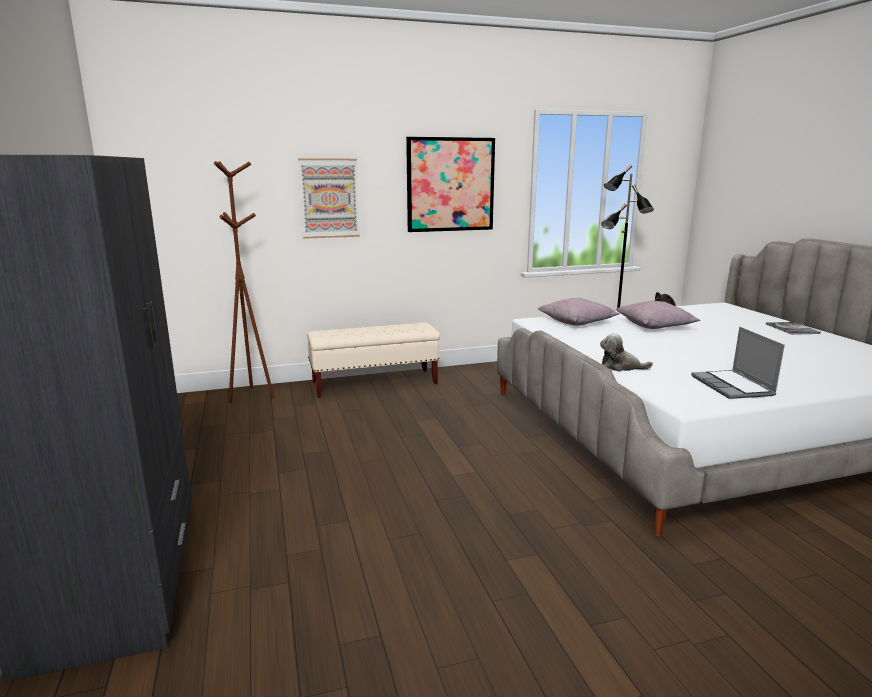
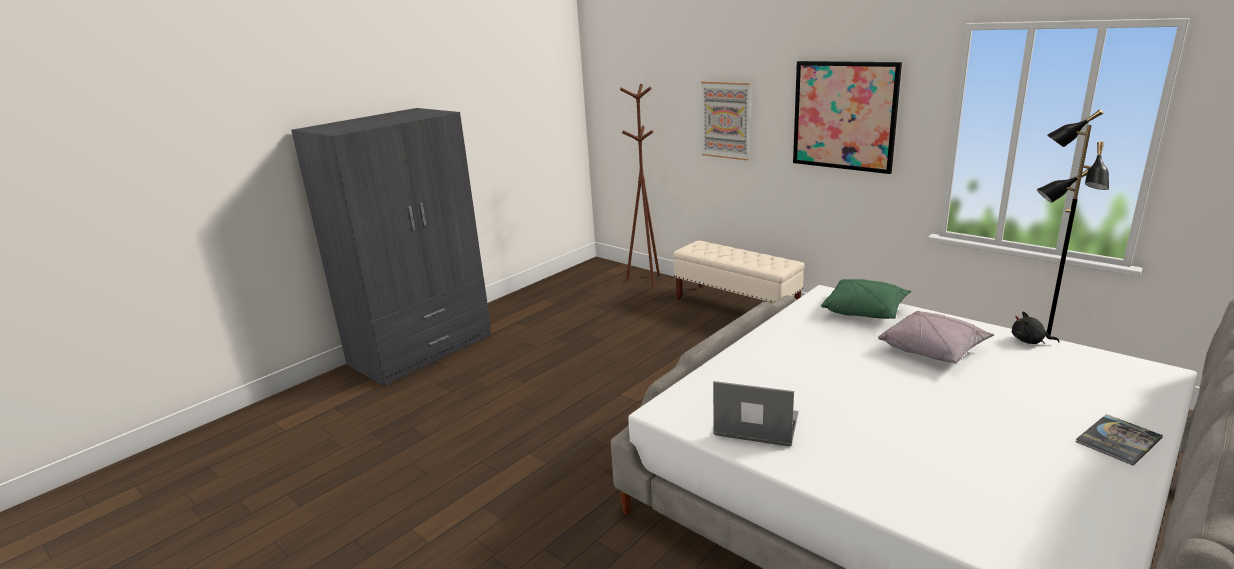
camera: 60 degrees right, 5 degrees up
purple pillow [538,298,620,326] -> green pillow [821,279,911,319]
plush toy [600,333,653,371] -> none
laptop [691,327,785,399] -> laptop turned 60 degrees clockwise [713,381,798,446]

